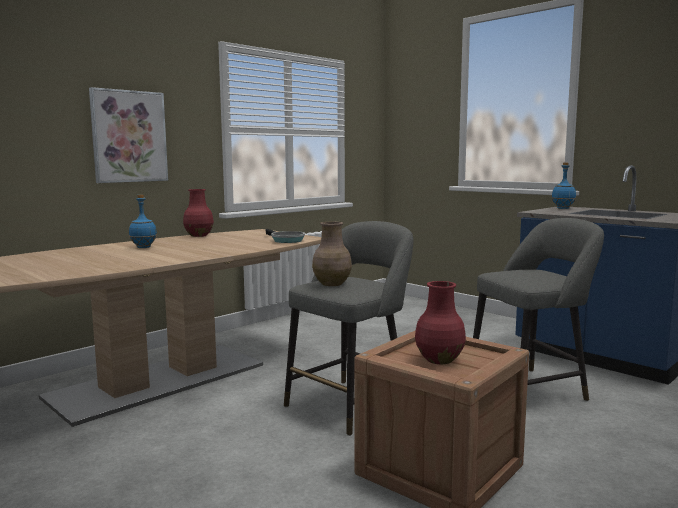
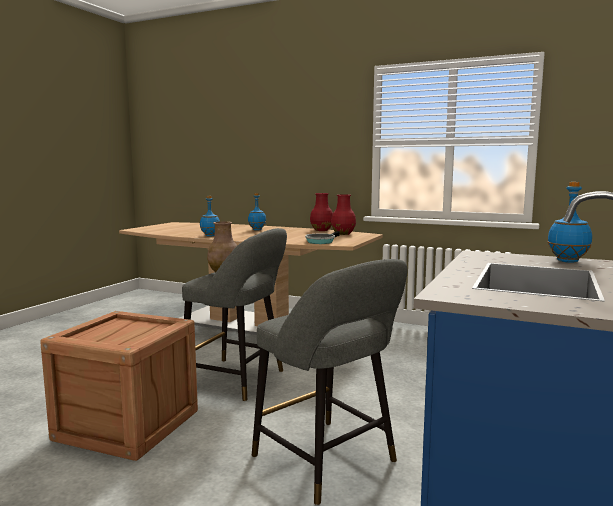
camera: 70 degrees right, 0 degrees up
picture [89,87,168,183] -> none
red vase [415,281,466,364] -> red vase moved to [331,194,356,235]
none -> blue bottle [200,196,220,237]

